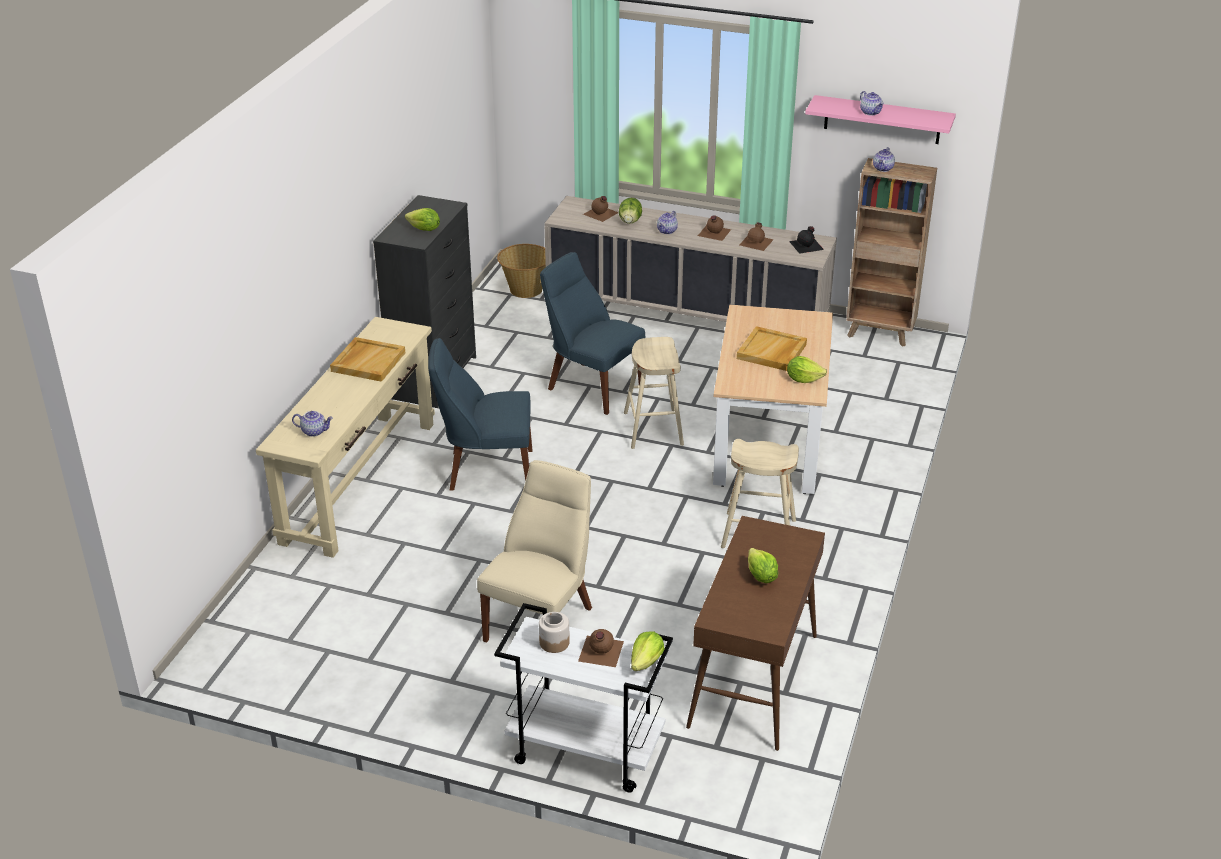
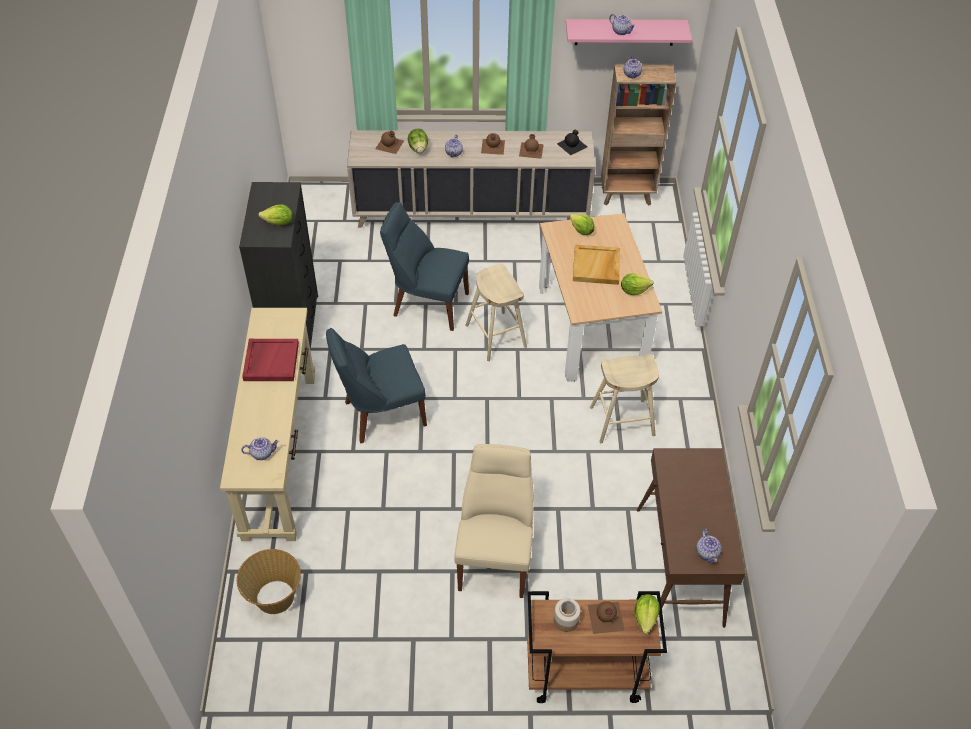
camera: 20 degrees left, 15 degrees up
beige tray [330,337,405,382] -> red tray [242,339,299,381]
white cart [494,603,673,793] -> brown cart [527,591,667,703]
basket [497,244,546,298] -> basket moved to [237,549,301,614]
lettuce [748,548,778,583] -> lettuce moved to [569,213,594,235]
none -> teapot [696,528,721,564]

